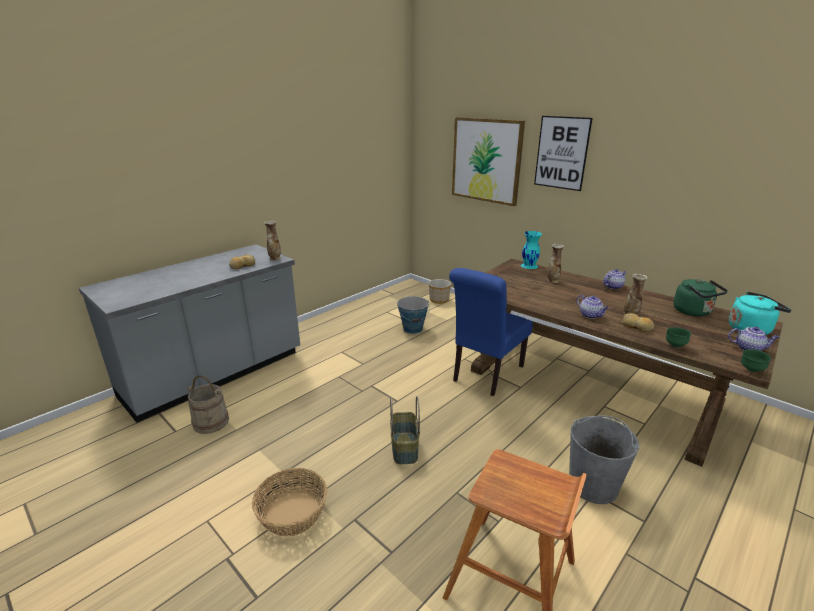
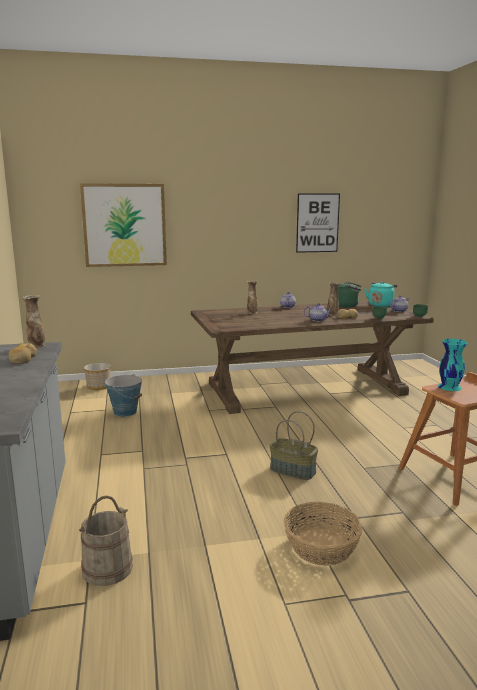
camera: 55 degrees left, 10 degrees down
blue chair [449,268,533,396] -> none
turquoise vase [521,231,542,269] -> turquoise vase moved to [438,339,468,391]
picture [534,116,592,191] -> picture moved to [296,193,340,253]
grey bucket [569,415,640,504] -> none

